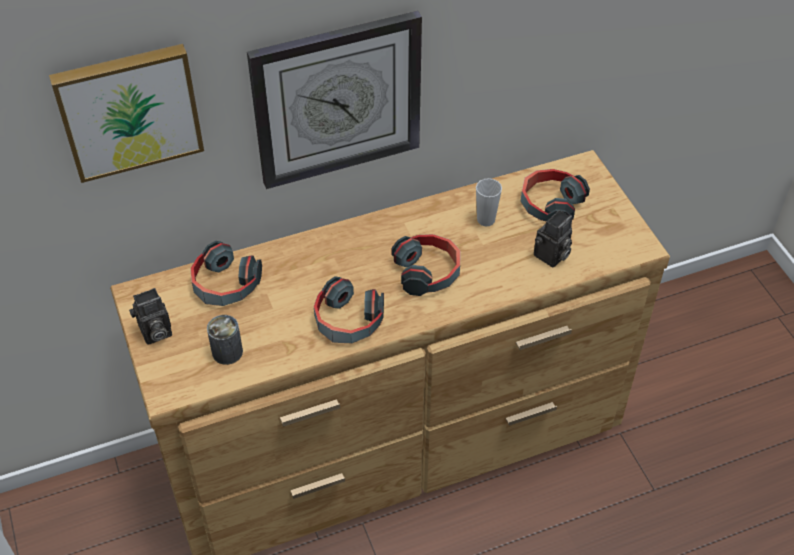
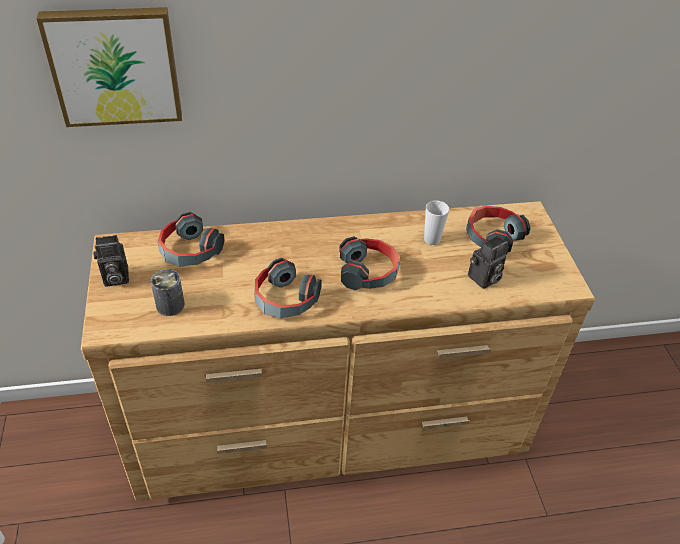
camera: 10 degrees right, 5 degrees down
wall clock [247,11,422,189] -> none

